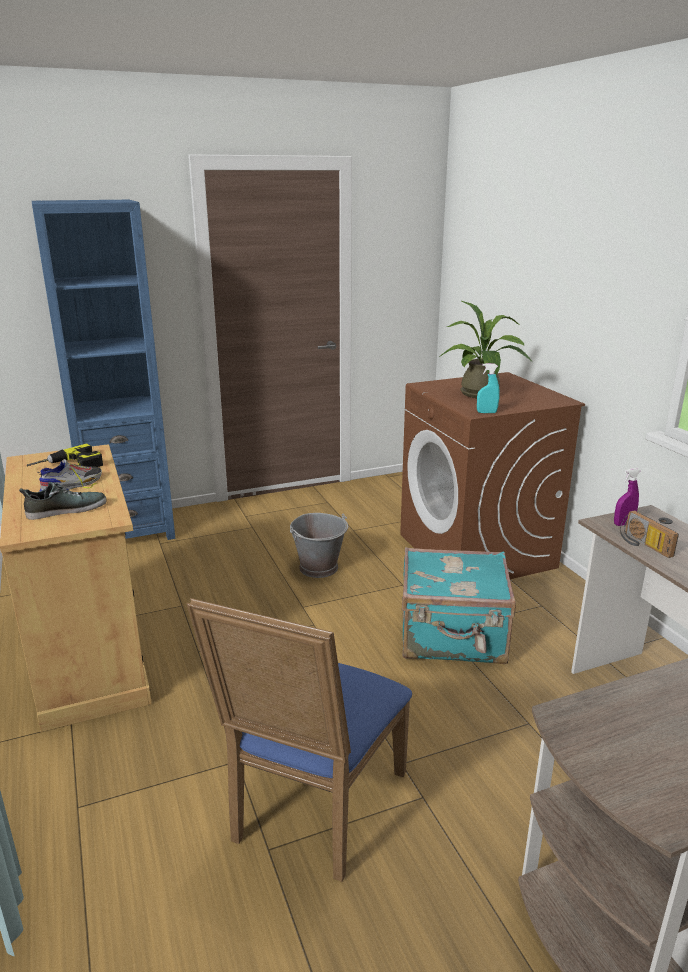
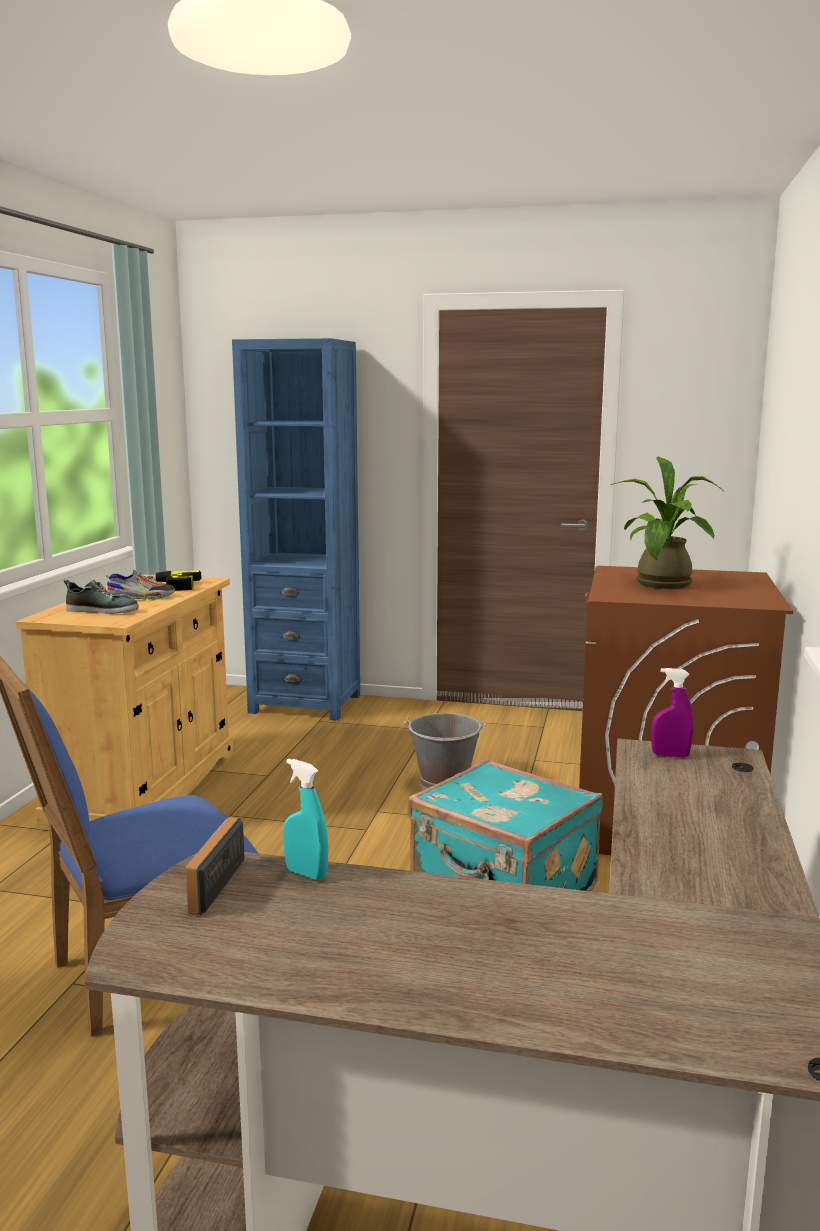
camera: 35 degrees right, 10 degrees down
turquoise spray bottle [477,363,500,413] -> turquoise spray bottle moved to [283,759,329,880]
radio [620,510,679,558] -> radio moved to [185,817,245,915]

